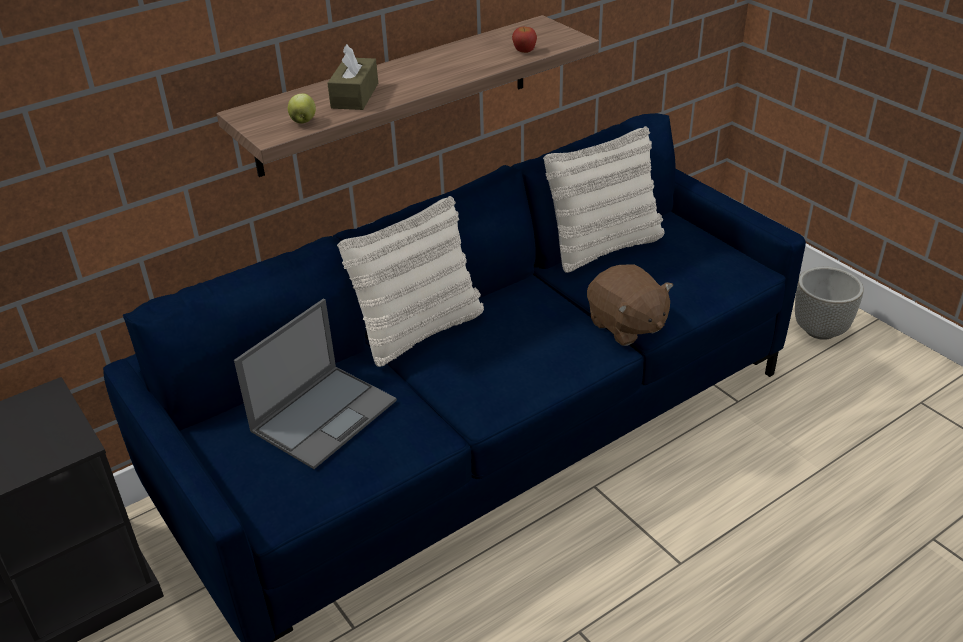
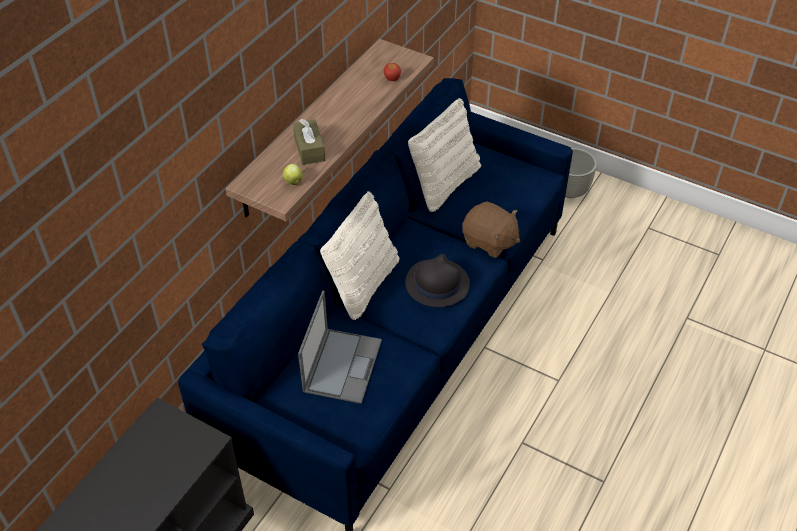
camera: 25 degrees left, 10 degrees up
none -> black hat [405,254,470,307]

